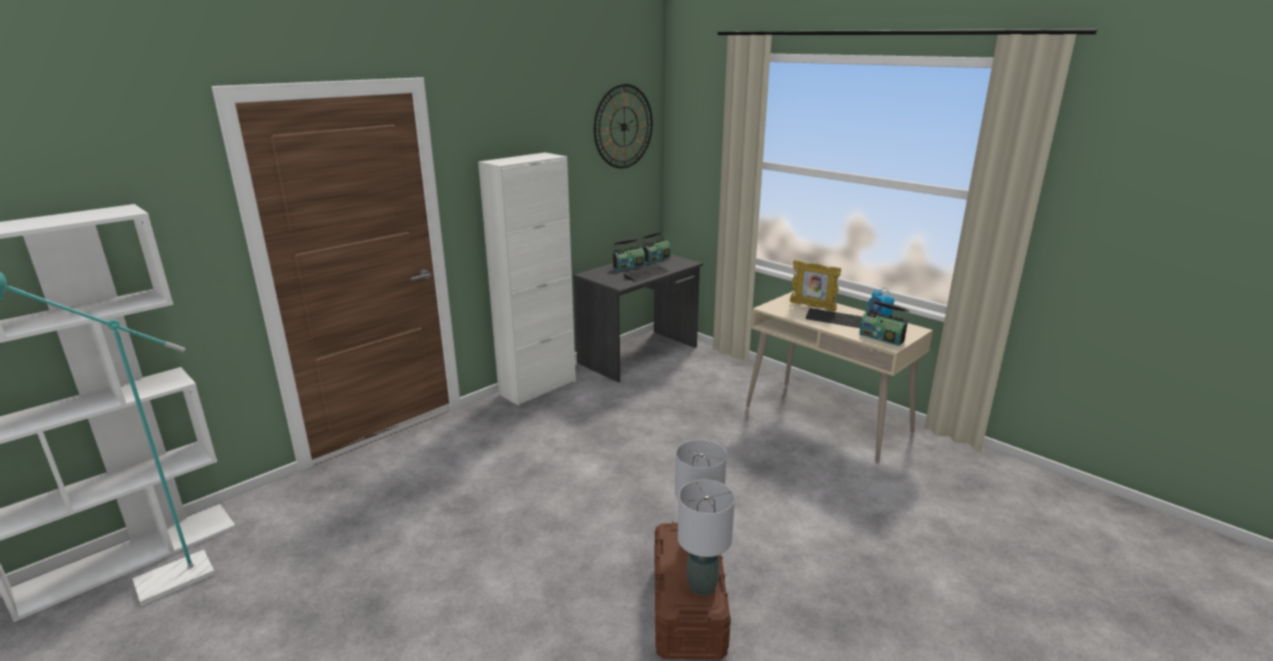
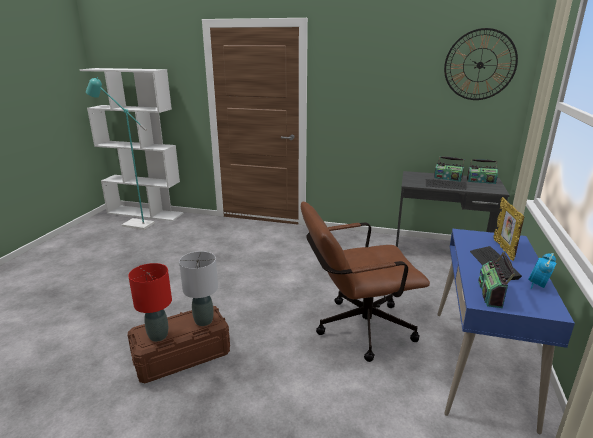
camera: 60 degrees right, 0 degrees up
white cabinet [478,152,576,406] -> none
grey table lamp [678,480,735,596] -> red table lamp [128,263,172,342]
beige desk [746,291,933,463] -> blue desk [437,229,575,435]
none -> brown office chair [301,202,430,362]

